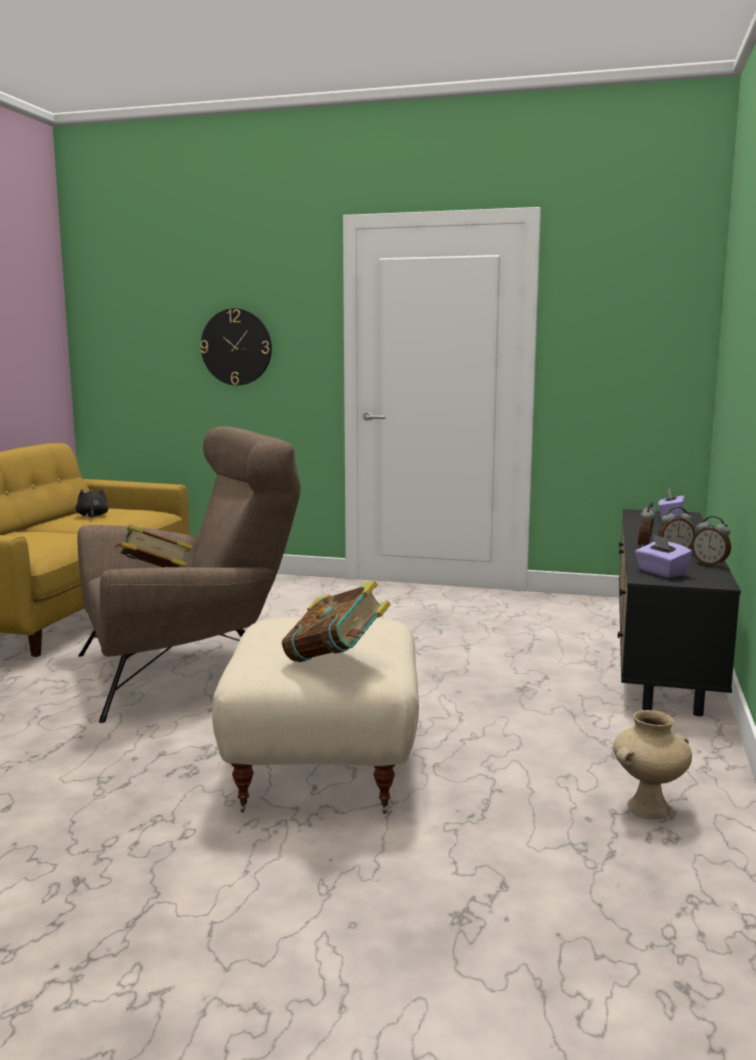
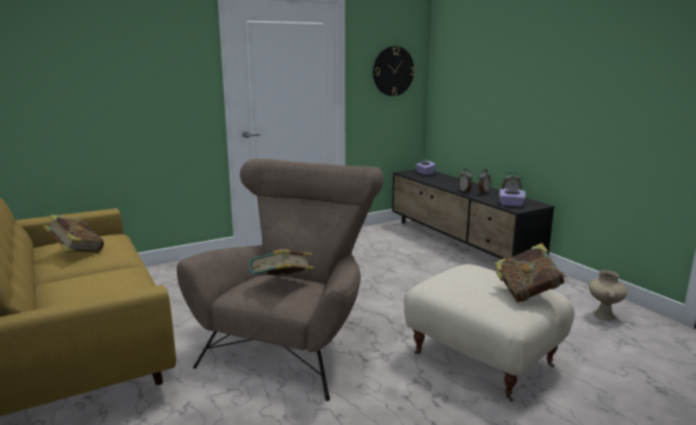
camera: 45 degrees left, 5 degrees up
black plush toy [76,488,108,518] -> book [43,215,104,253]
wall clock [200,308,272,385] -> wall clock moved to [373,46,415,96]

